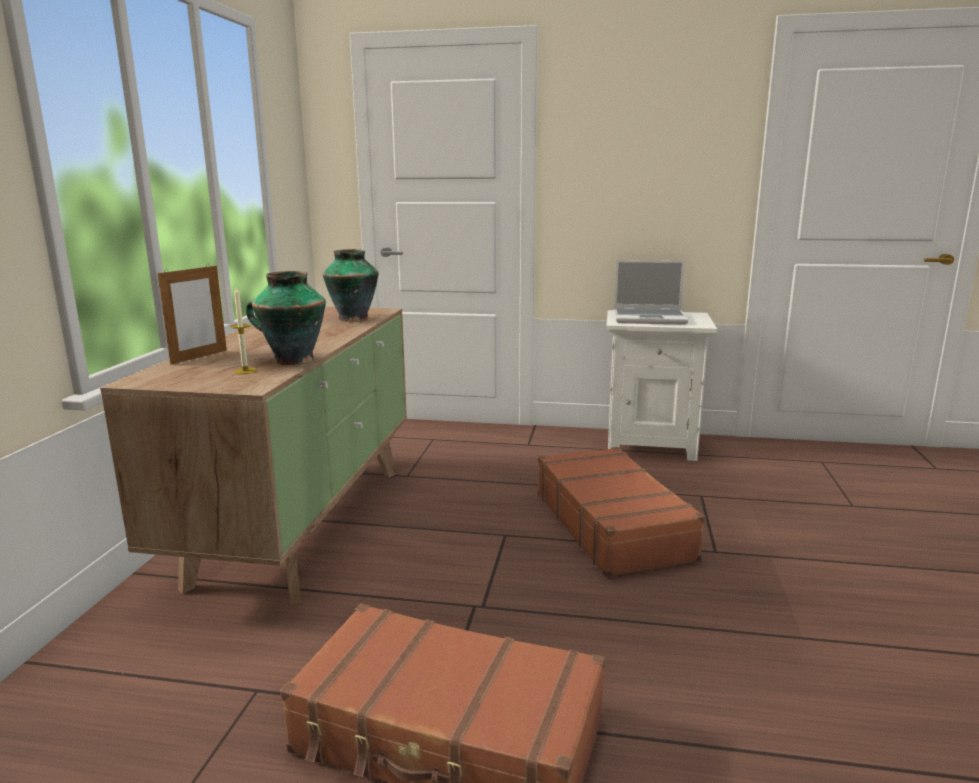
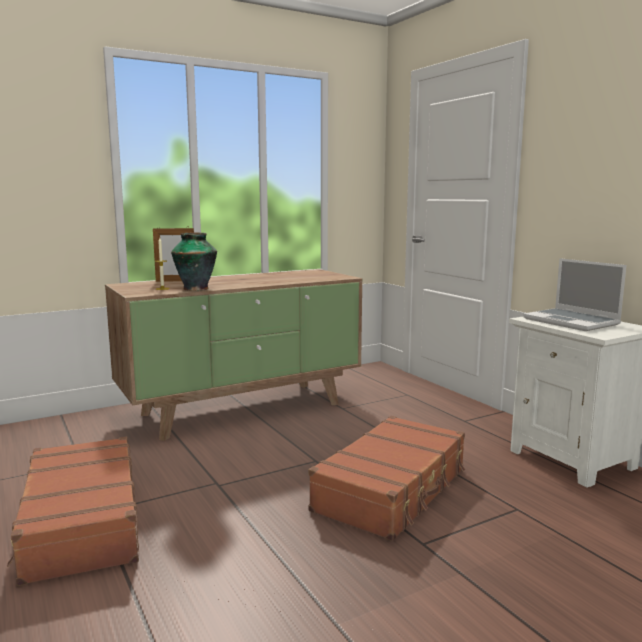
camera: 50 degrees right, 5 degrees down
vase [323,249,379,322] -> none

